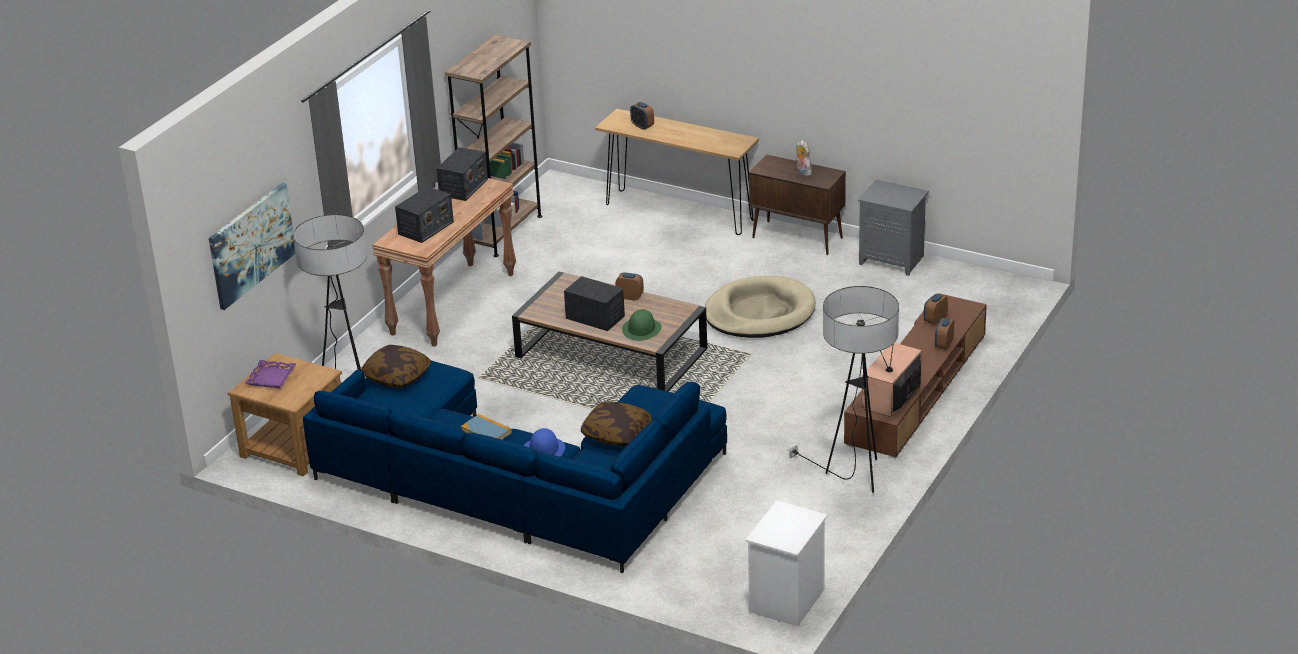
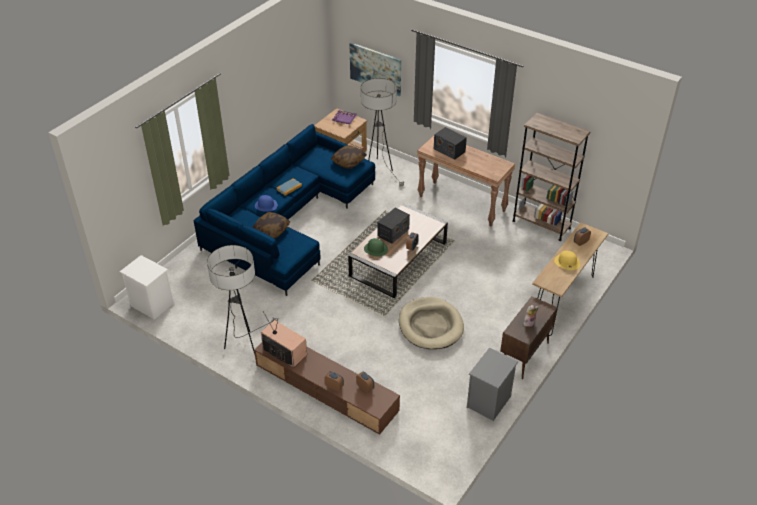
camera: 95 degrees right, 10 degrees up
radio [436,147,488,201] -> none
none -> yellow hat [554,251,580,270]

